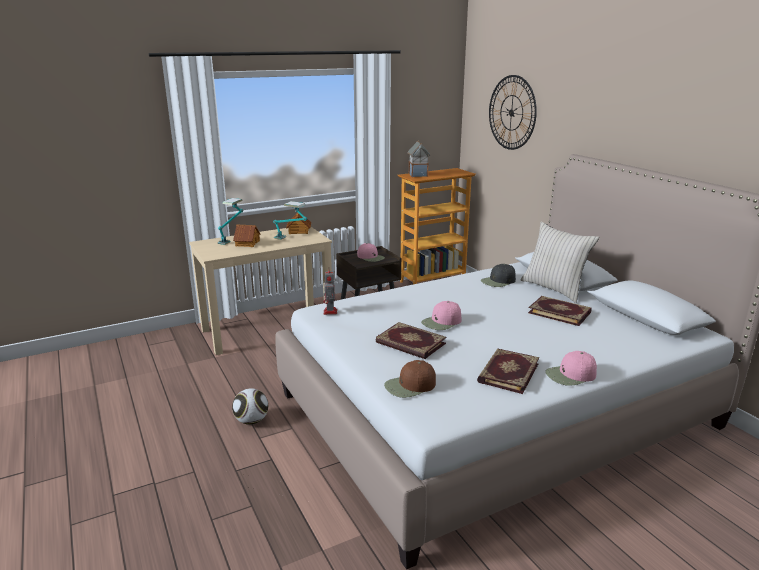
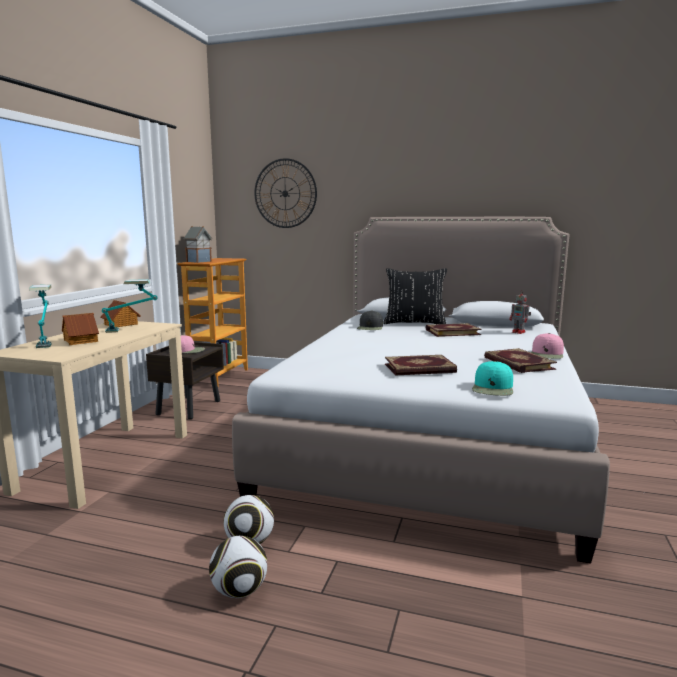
camera: 45 degrees left, 10 degrees down
toy robot [323,271,337,315] -> toy robot moved to [510,290,531,334]
brown cap [384,360,436,398] -> turquoise cap [472,361,513,396]
pink cap [421,301,462,330] -> none
beige pillow [521,221,599,303] -> black pillow [383,268,447,324]
none -> football [209,536,267,598]

